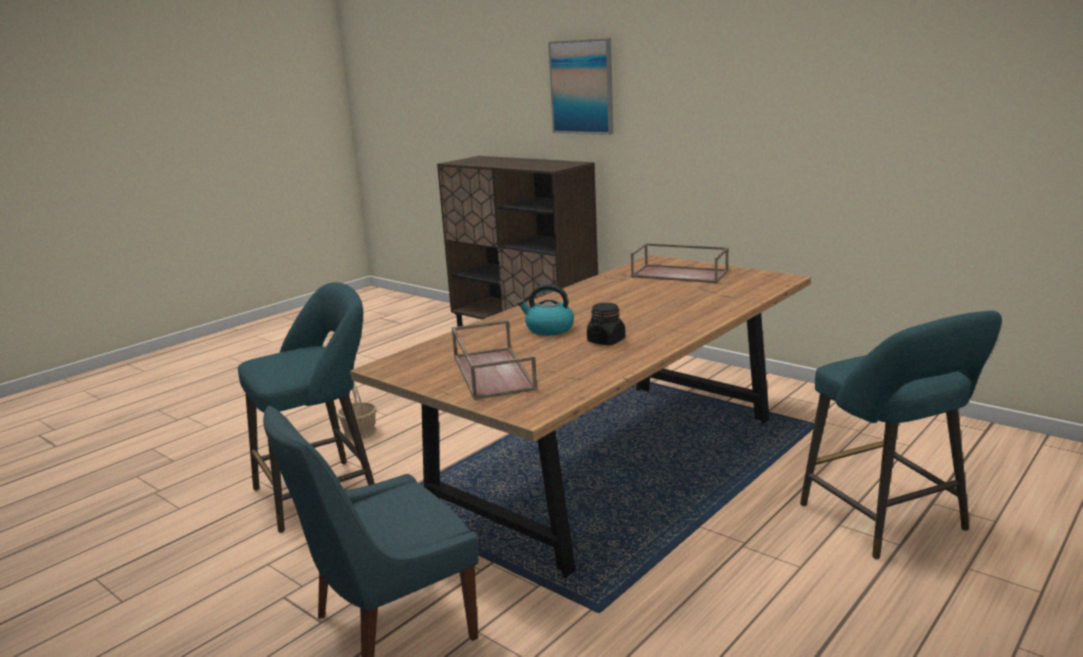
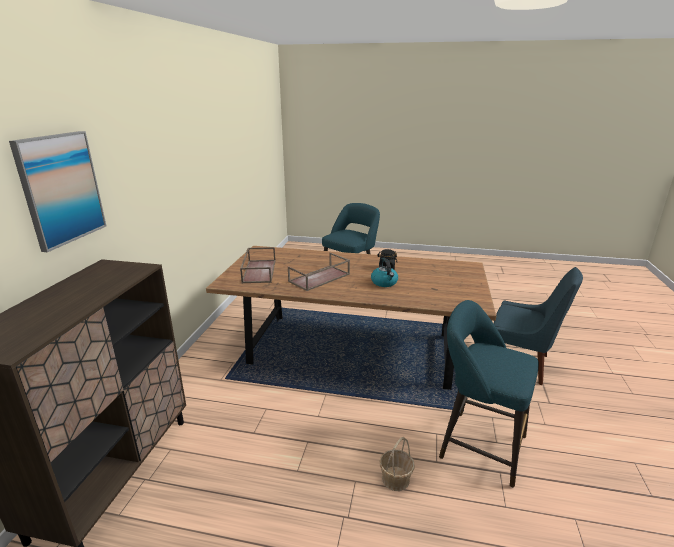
camera: 120 degrees left, 5 degrees up
brown tray [452,320,537,400] -> brown tray moved to [288,252,350,291]

